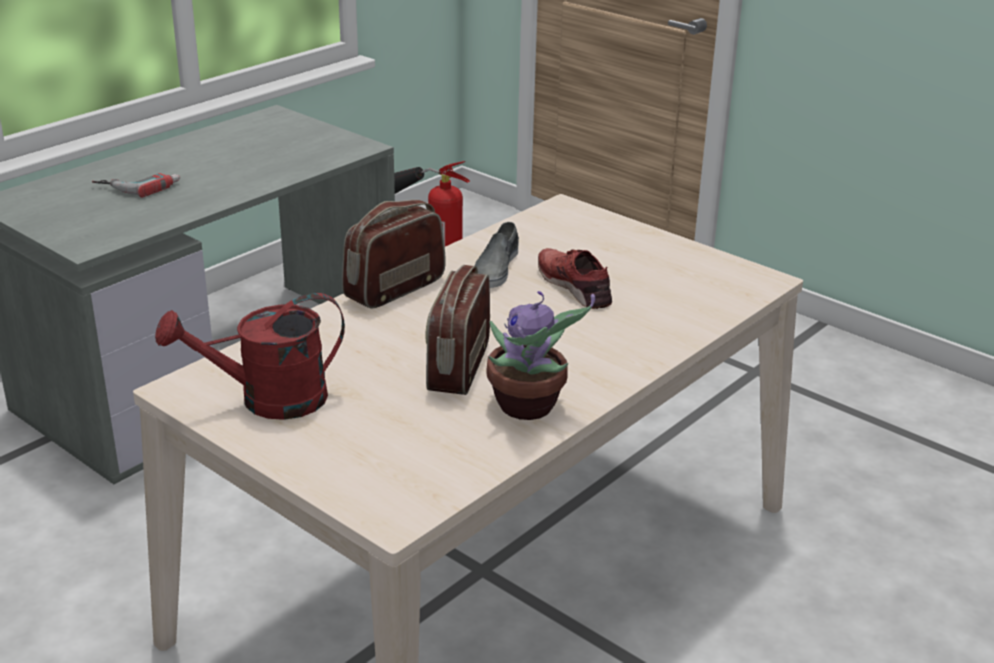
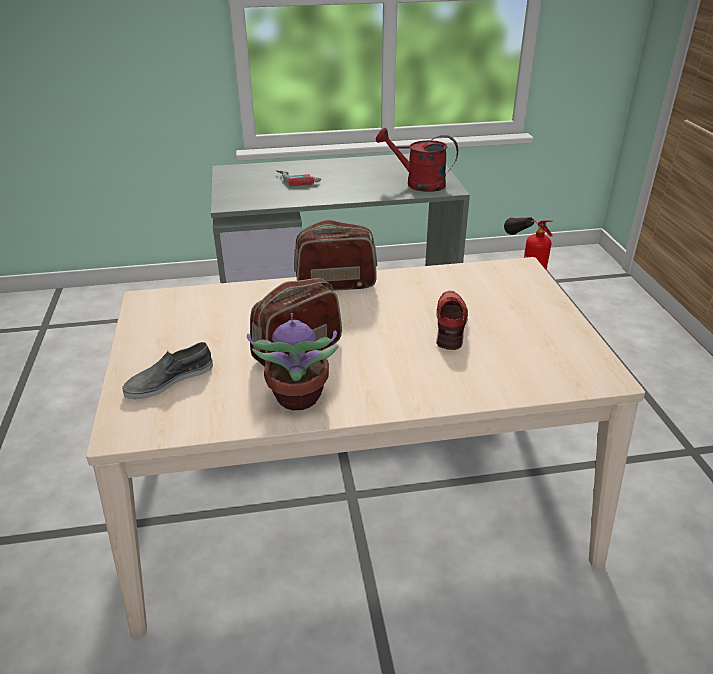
camera: 40 degrees right, 5 degrees up
red watering can [155,293,345,420] -> red watering can moved to [376,128,458,192]
grey shoe [475,222,519,288] -> grey shoe moved to [122,342,213,399]

